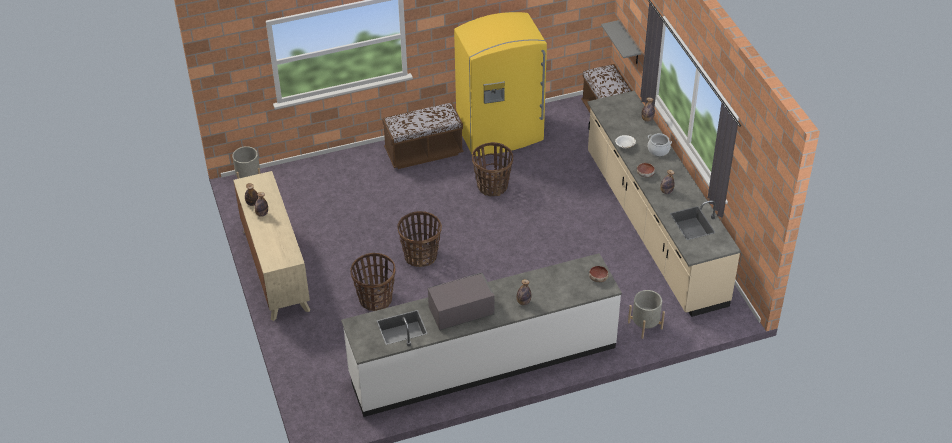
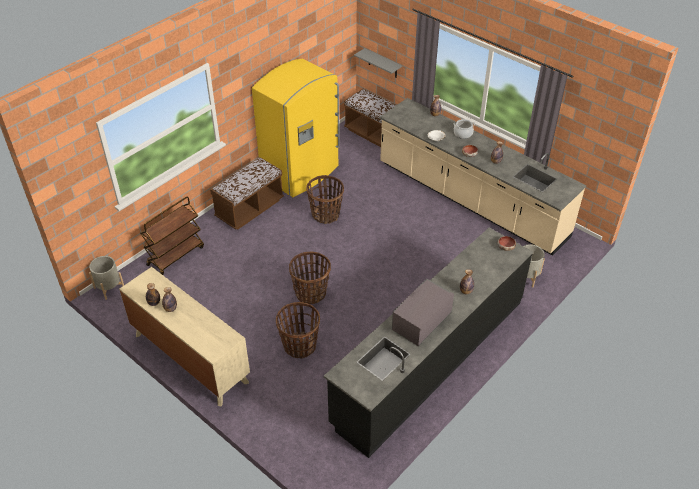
camera: 30 degrees left, 0 degrees up
white counter [341,253,622,417] -> black counter [324,228,533,458]
none -> brown cart [140,197,204,275]

